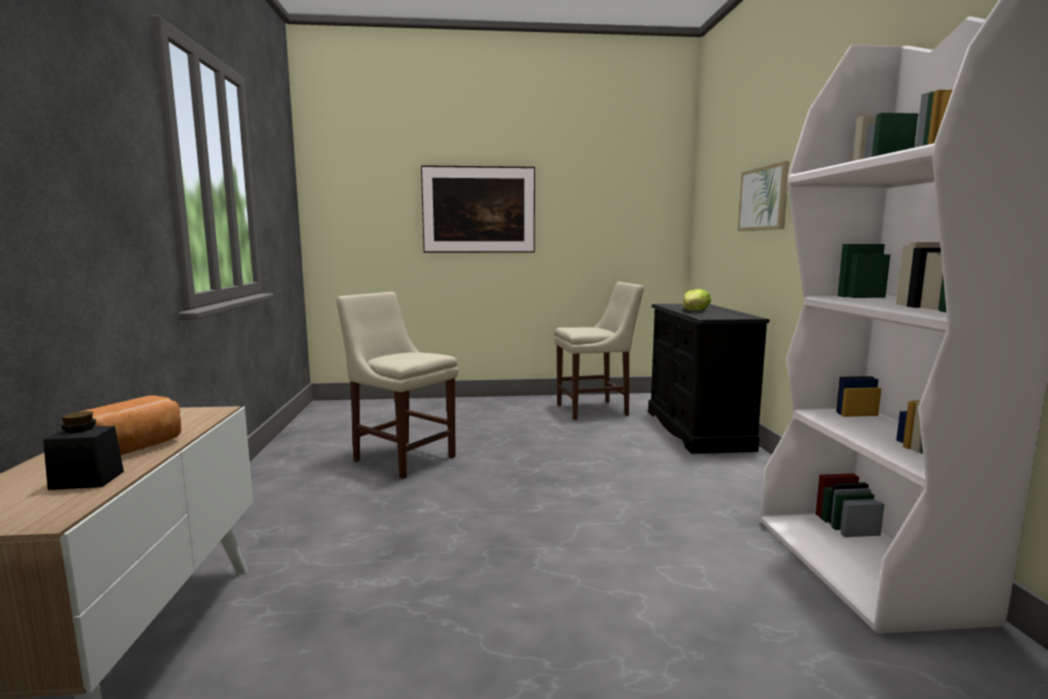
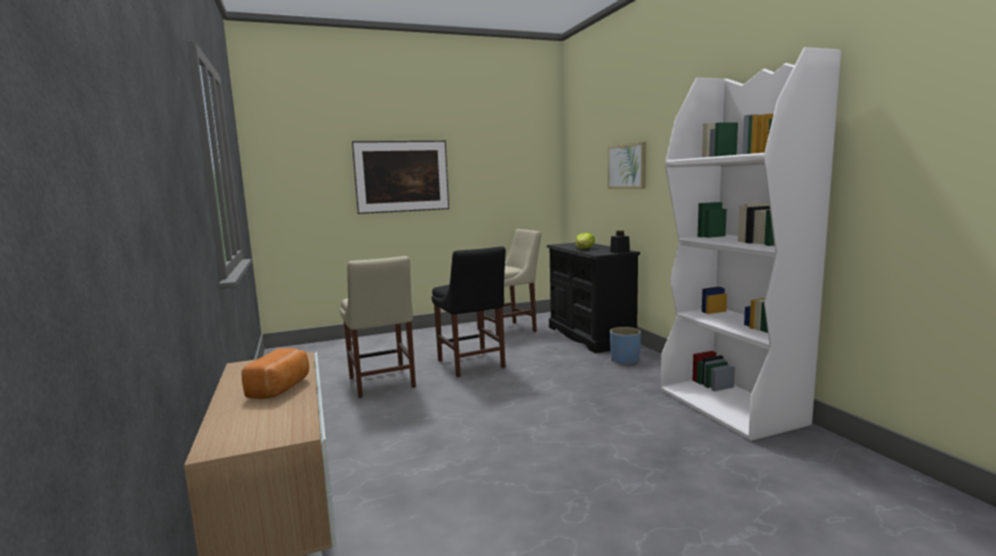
camera: 15 degrees left, 0 degrees up
black jar [43,411,124,490] -> black jar moved to [610,230,630,253]
beige chair [337,292,458,479] -> beige chair turned 135 degrees counterclockwise [340,256,416,398]
none -> black chair [432,246,506,377]
none -> blue planter [610,327,641,365]

